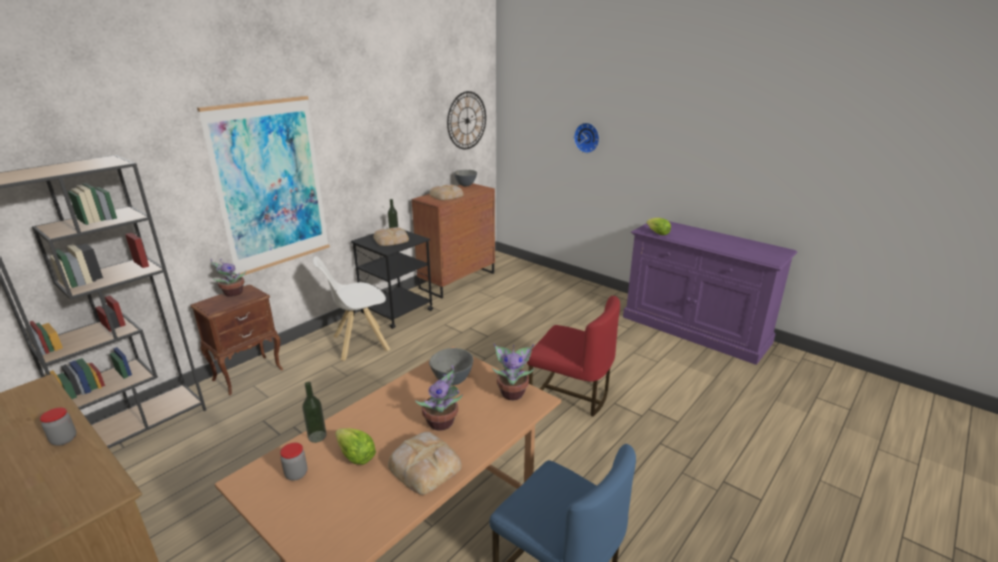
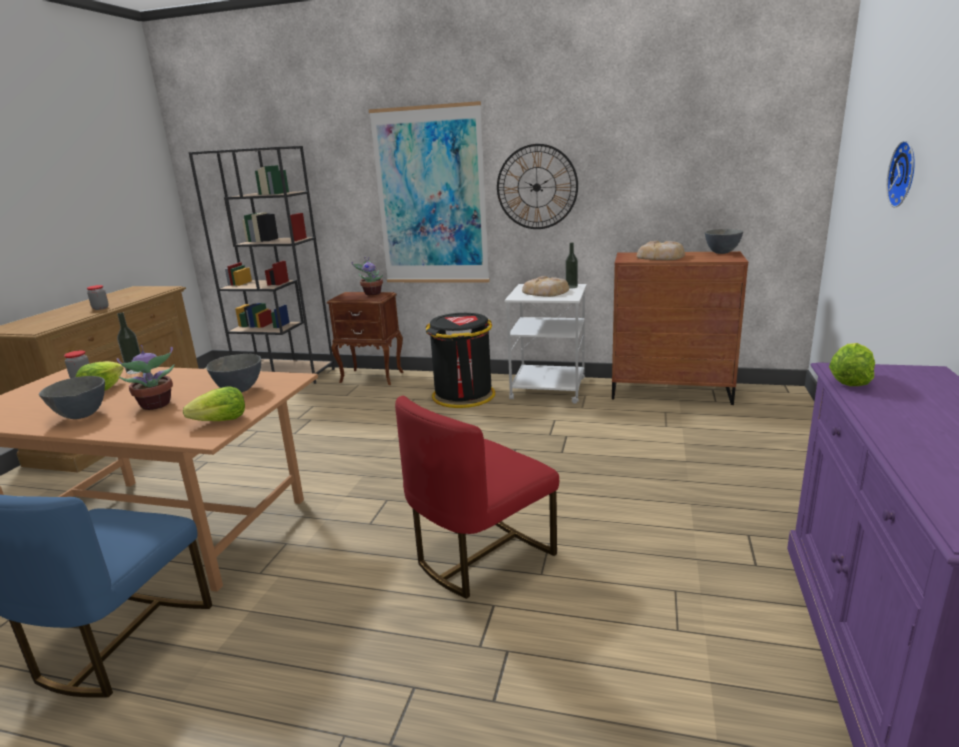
camera: 65 degrees right, 5 degrees down
white chair [313,256,390,361] -> black trash can [426,313,495,408]
black cart [351,230,433,329] -> white cart [504,284,587,404]
bread [388,432,462,495] -> grey bowl [39,376,105,419]
wall clock [447,91,486,149] -> wall clock moved to [497,144,578,229]
potted plant [492,343,534,400] -> lettuce [183,386,245,421]
red chair [527,296,620,417] -> red chair turned 45 degrees clockwise [395,396,559,599]

